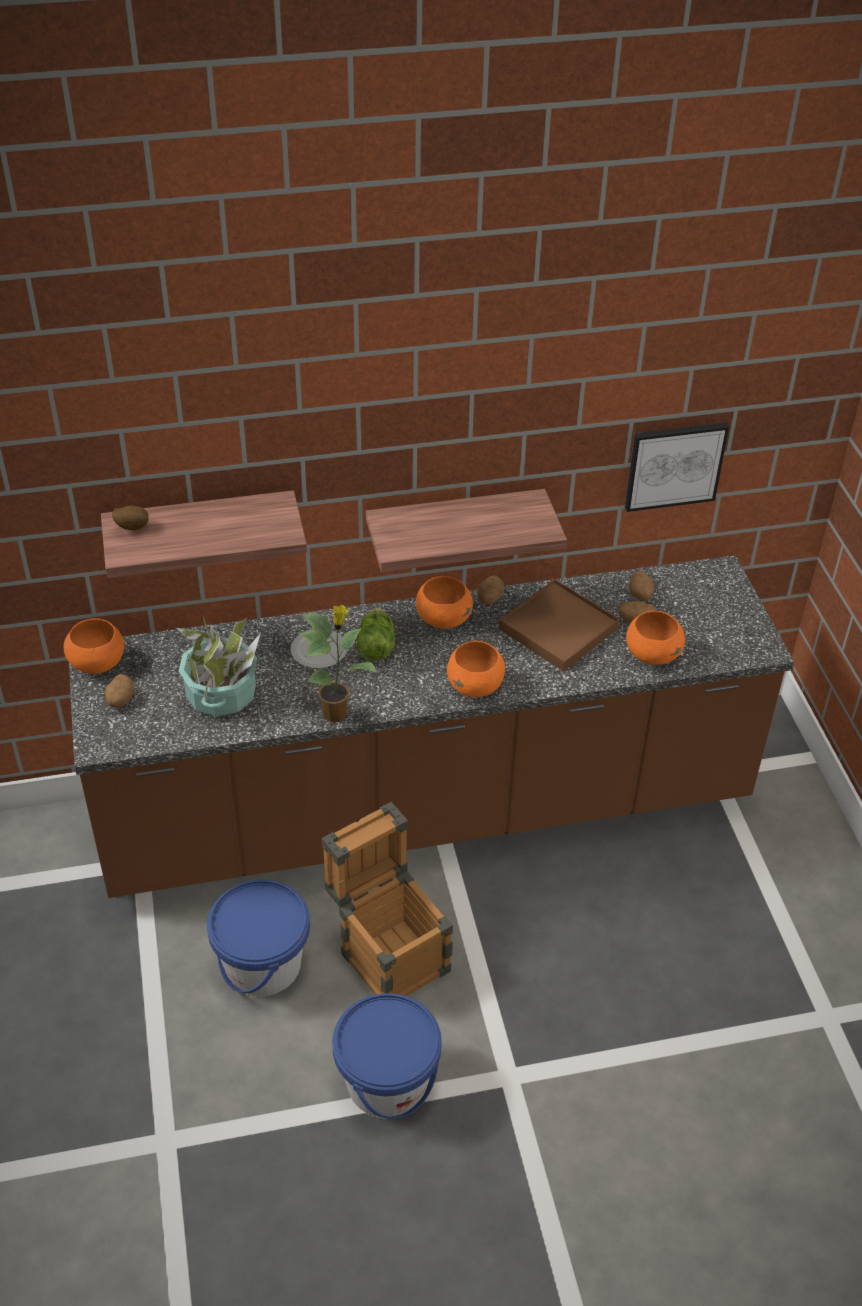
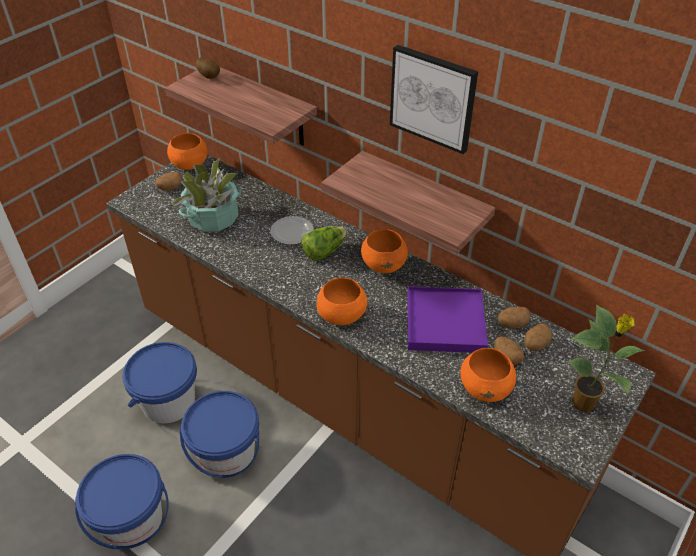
camera: 50 degrees right, 0 degrees up
potted plant [297,605,377,722] -> potted plant moved to [567,304,645,412]
crate [322,802,453,996] -> blue bucket [180,391,259,478]
potato [477,575,504,605] -> potato moved to [498,307,530,328]
brown tray [498,579,620,671] -> purple tray [407,286,488,353]
picture [625,423,729,512] -> picture moved to [390,45,478,154]

